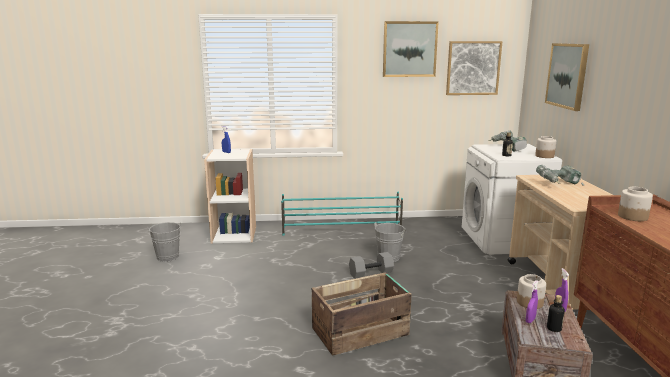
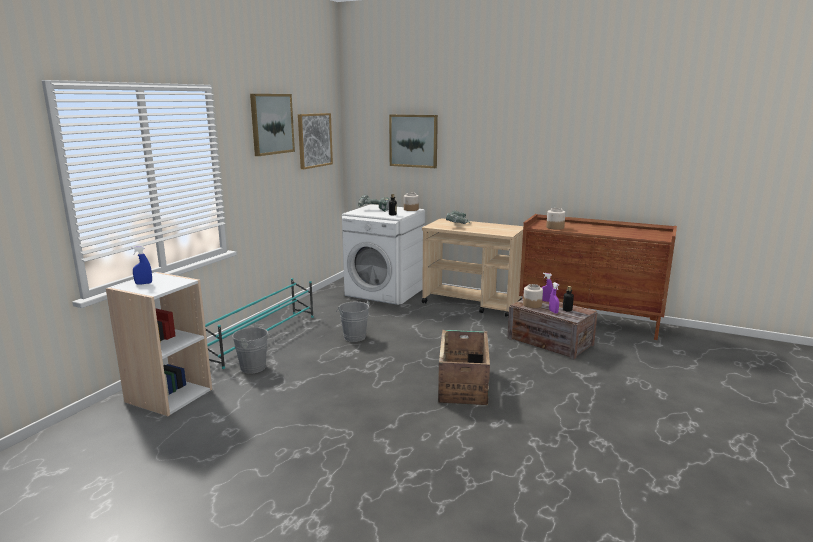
camera: 60 degrees left, 0 degrees up
grey bucket [148,222,182,262] -> grey bucket moved to [232,324,275,374]
grey dumbbell [349,252,394,279] -> none

